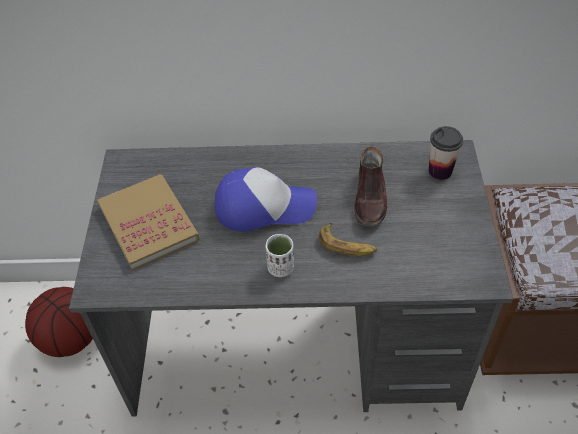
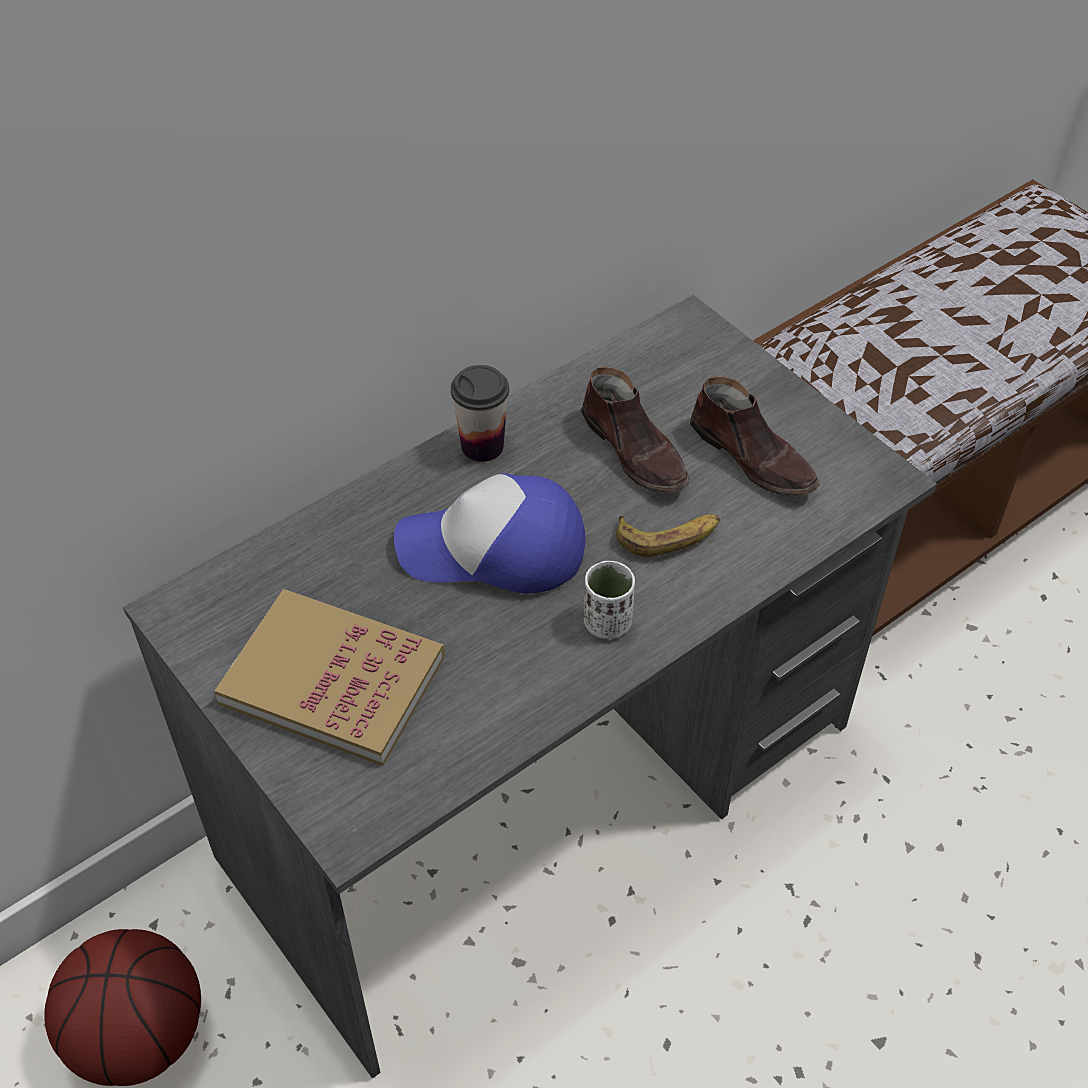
camera: 40 degrees left, 0 degrees up
cap [214,167,317,232] -> cap turned 135 degrees counterclockwise [394,473,585,593]
cup [429,126,463,180] -> cup moved to [451,365,509,462]
none -> brown shoe [690,376,820,497]

